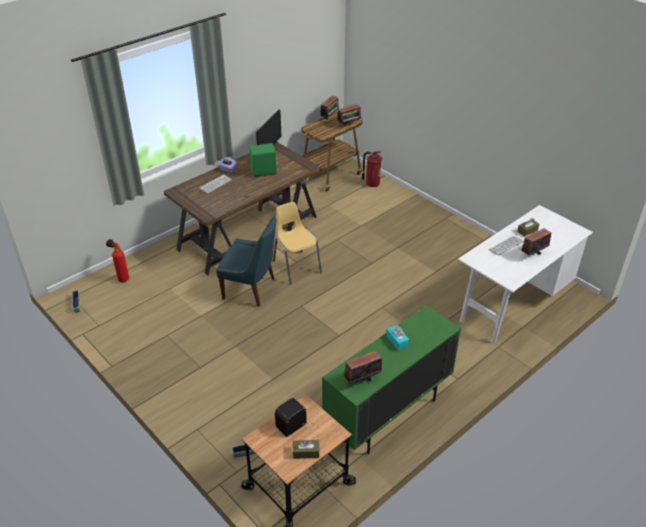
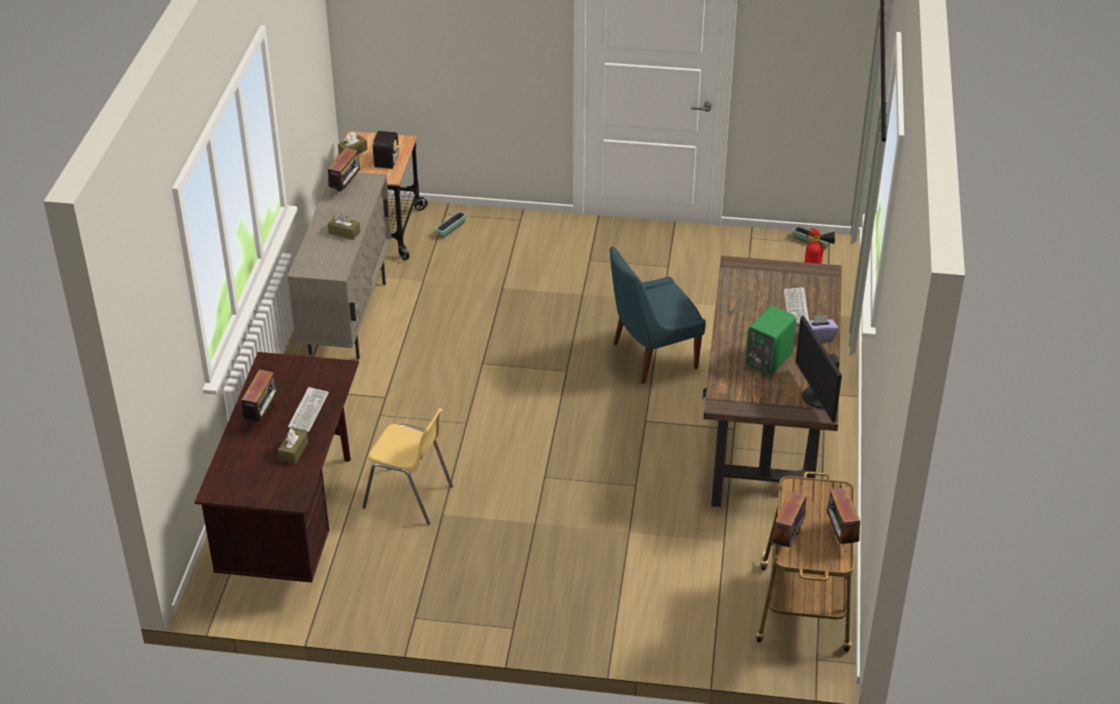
camera: 140 degrees right, 0 degrees up
yellow chair [273,202,322,284] -> yellow chair moved to [362,408,453,525]
green cabinet [322,305,461,454] -> beige cabinet [288,172,391,359]
fire extinguisher [362,151,382,187] -> none
turquoise tissue box [386,325,409,350] -> brown tissue box [328,213,361,240]
white desk [458,205,593,344] -> brown desk [195,352,359,583]

